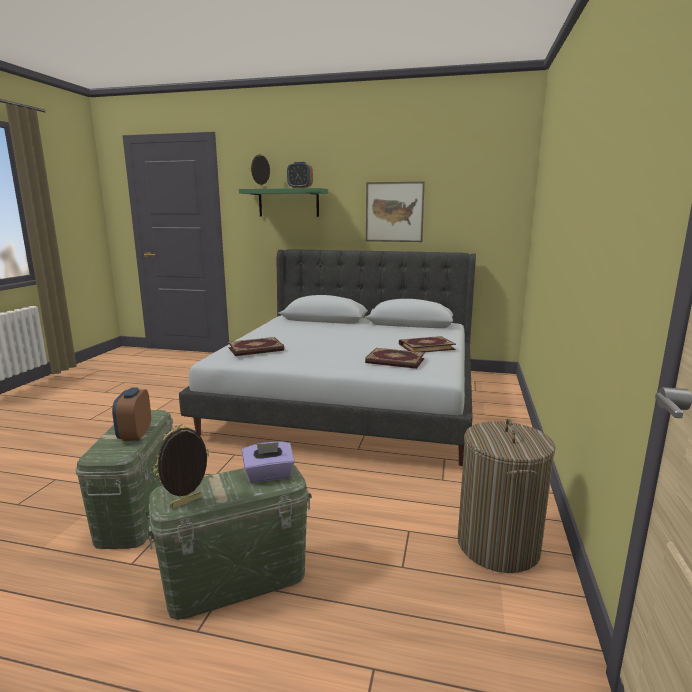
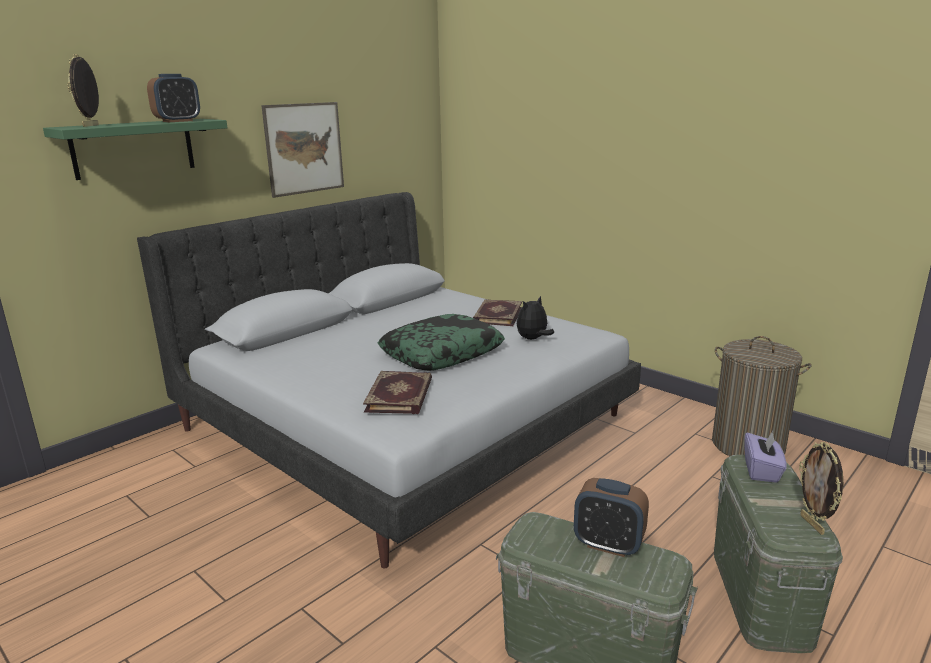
camera: 60 degrees left, 5 degrees up
book [365,348,425,369] -> plush toy [517,295,554,340]
none -> pillow [378,314,505,371]

